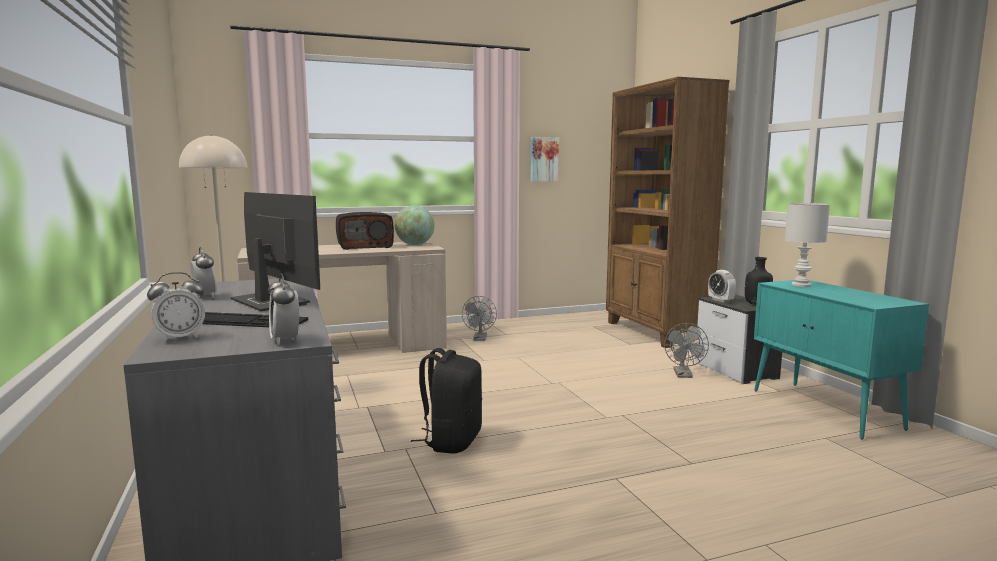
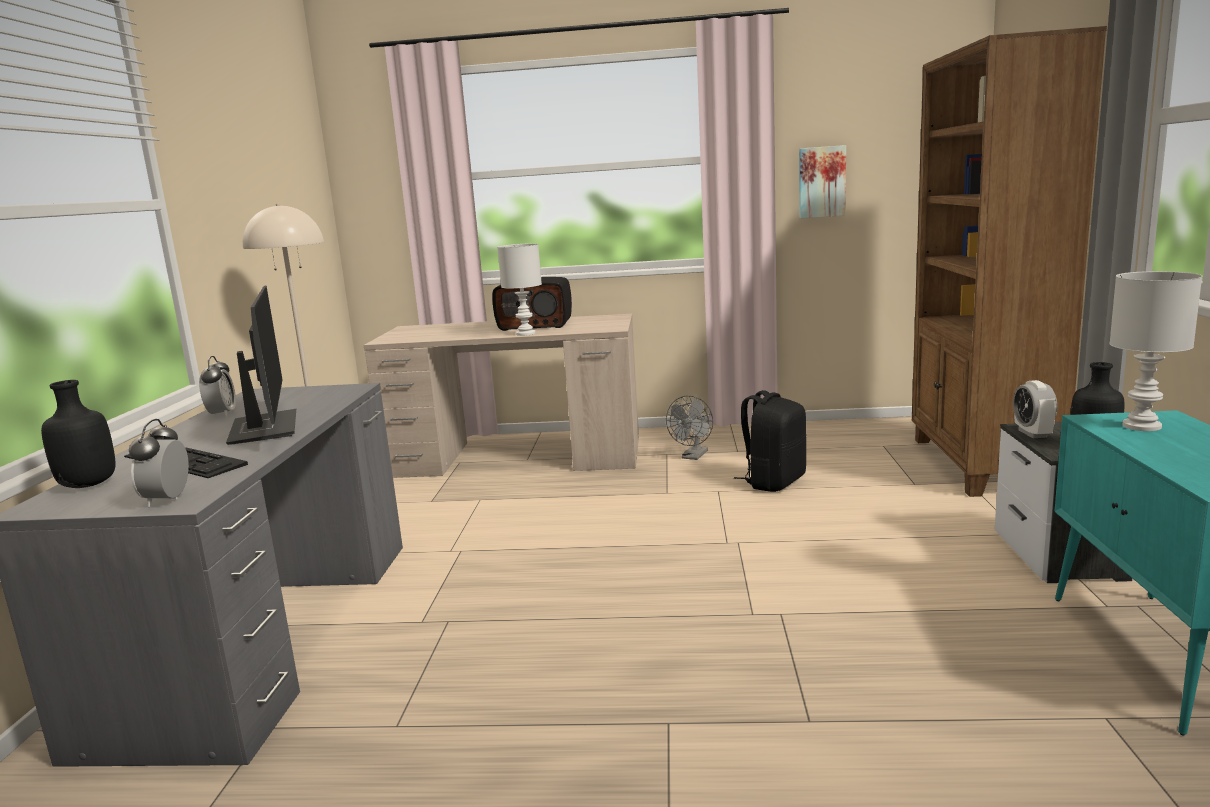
camera: 25 degrees right, 5 degrees up
alarm clock [147,272,205,342] -> black bottle [41,380,115,488]
globe [395,205,435,245] -> none
black backpack [411,348,482,454] -> black backpack moved to [734,390,806,492]
grey fan [664,323,709,378] -> none
none -> white table lamp [497,243,542,336]

